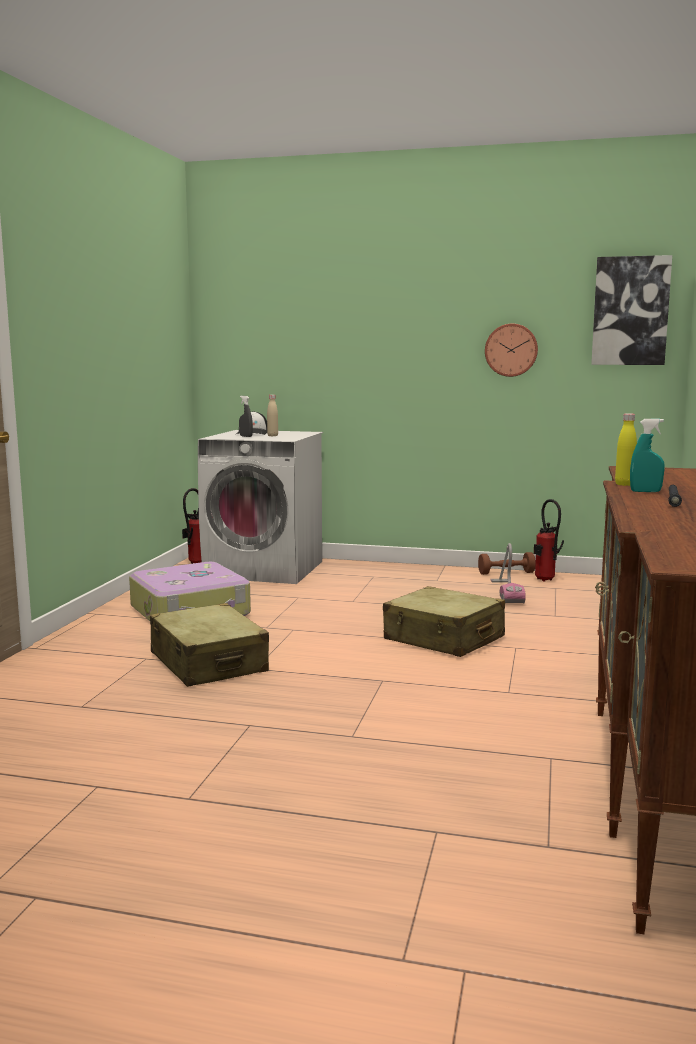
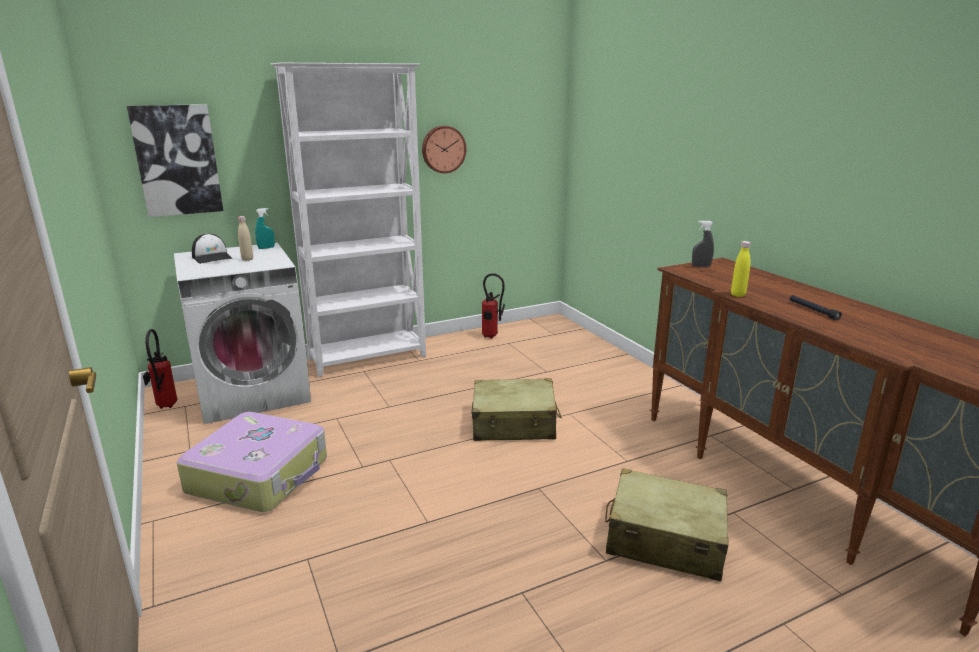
camera: 40 degrees left, 10 degrees up
beige suitcase [150,603,269,687] -> beige suitcase moved to [605,468,729,581]
grey spray bottle [239,396,253,437] -> grey spray bottle moved to [692,220,714,267]
brown dumbbell [478,552,536,575] -> none
vacuum cleaner [490,543,526,603] -> none
picture [591,255,672,365] -> picture moved to [127,104,223,217]
turquoise spray bottle [630,419,665,492] -> turquoise spray bottle moved to [255,208,275,249]
none -> white bookcase [271,63,426,377]

